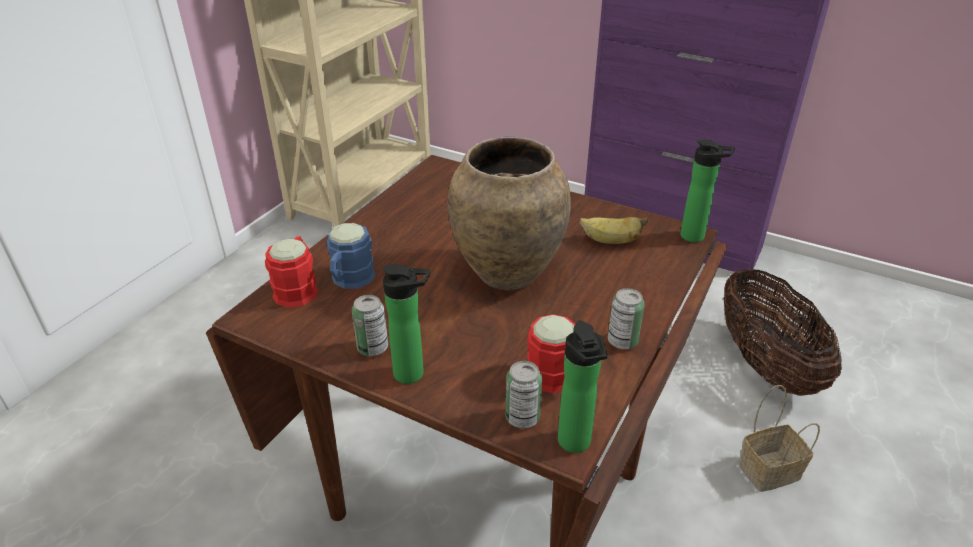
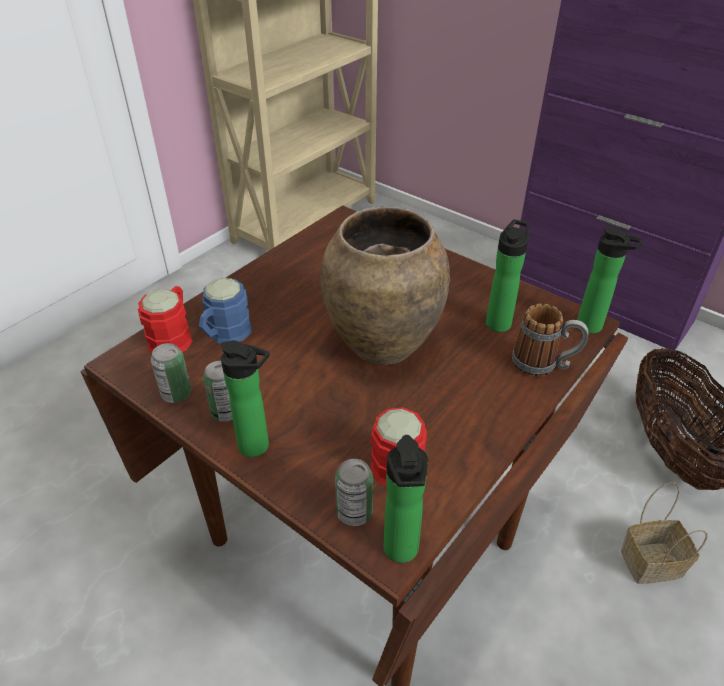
camera: 10 degrees right, 5 degrees up
banana [580,217,648,244] -> bottle [486,219,530,332]
can [608,288,645,349] -> can moved to [151,343,192,403]
none -> mug [512,303,589,376]

